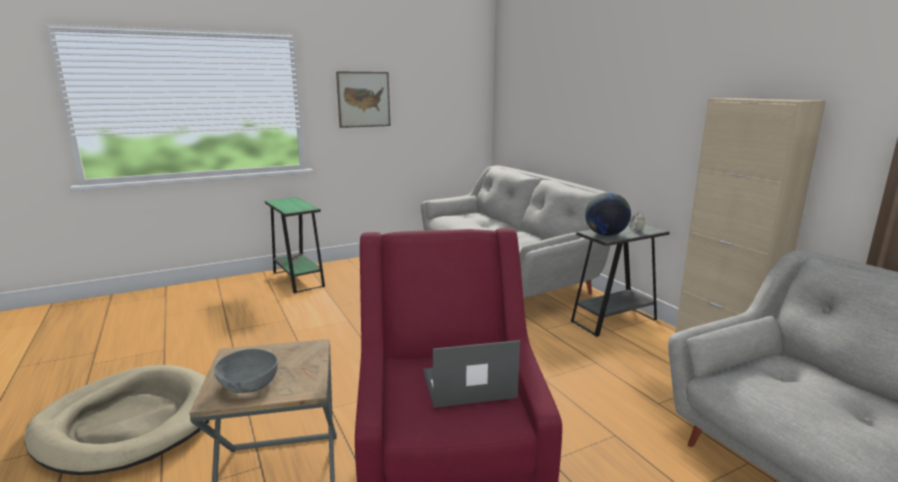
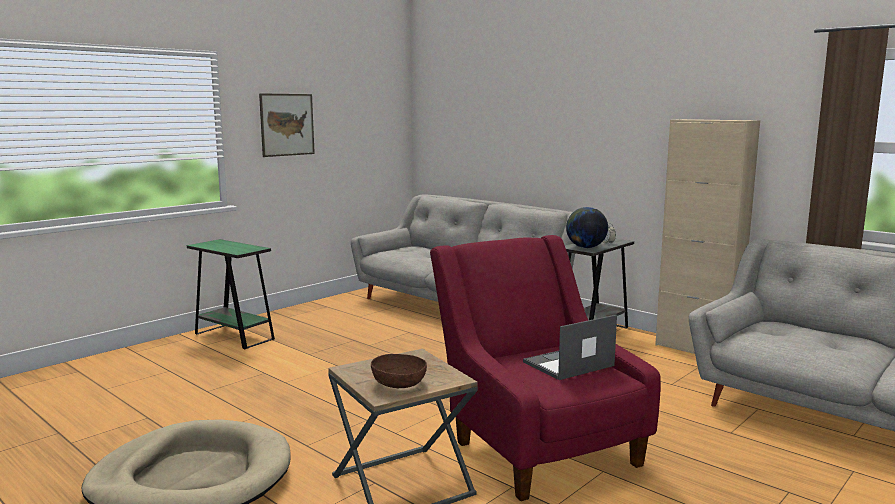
camera: 20 degrees left, 5 degrees down
grey bowl [214,349,278,393] -> brown bowl [371,354,427,388]

